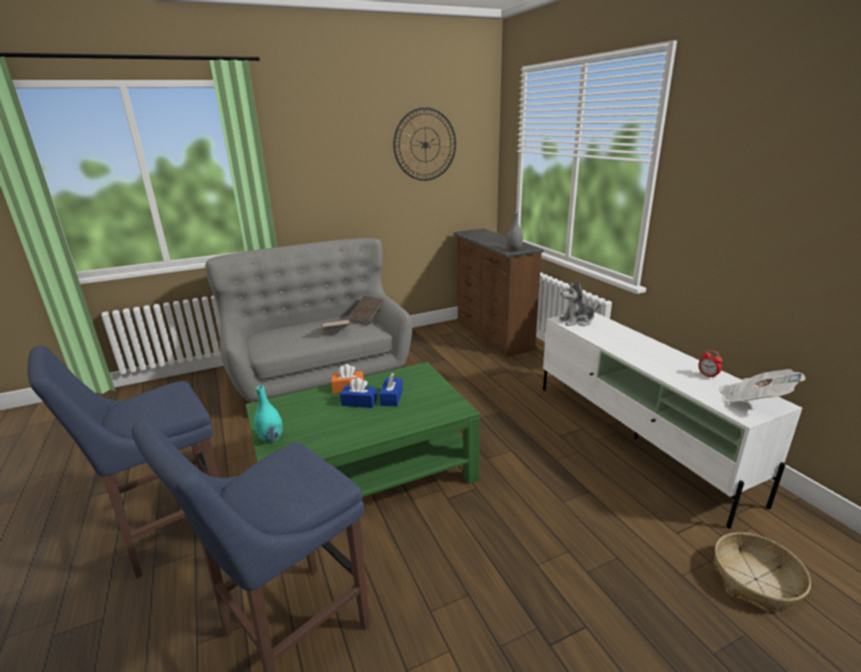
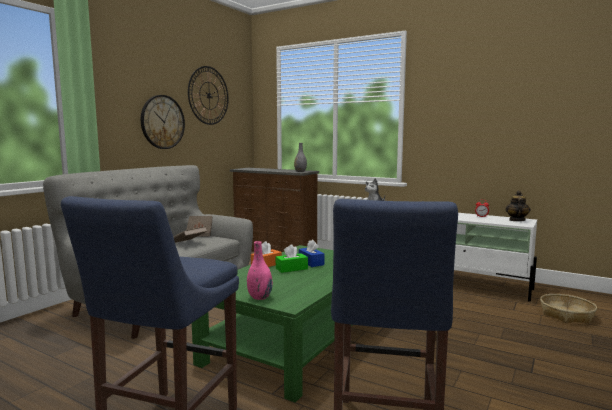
camera: 35 degrees left, 15 degrees down
turquoise vase [254,386,283,443] -> pink vase [247,241,273,300]
blue tissue box [340,377,377,408] -> green tissue box [276,244,308,273]
newspaper [719,369,806,403] -> teapot [506,191,530,221]
none -> wall clock [141,95,185,149]

